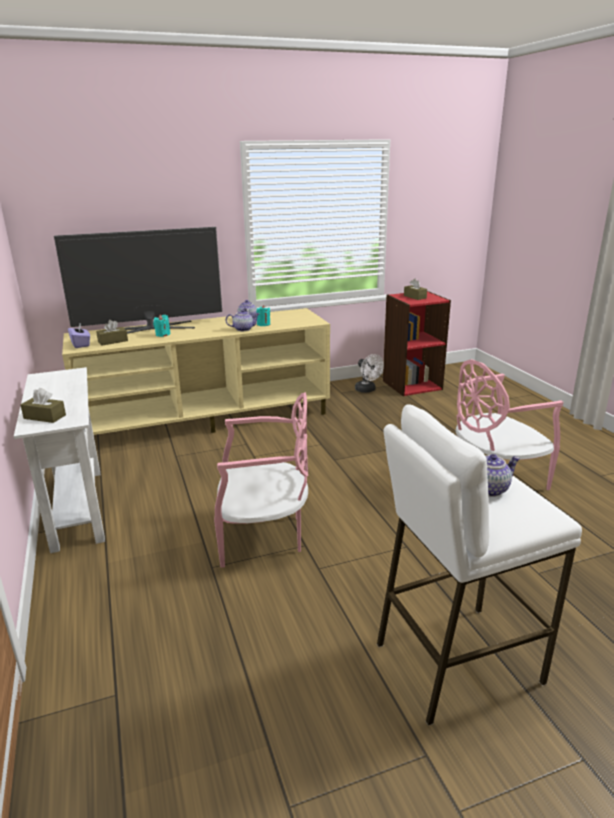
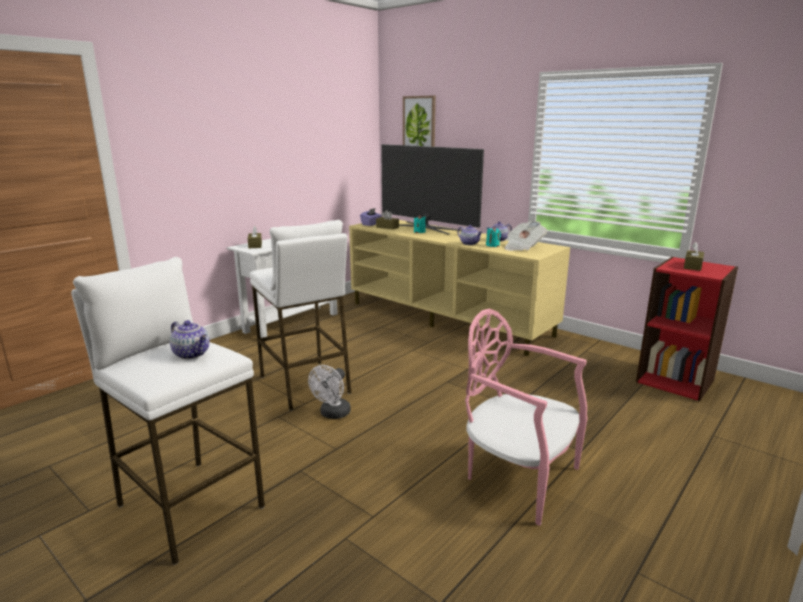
camera: 60 degrees right, 5 degrees down
pink chair [214,392,308,568] -> white stool [250,220,352,411]
white fan [355,354,384,393] -> white fan moved to [308,365,351,419]
none -> picture [403,96,436,147]
none -> newspaper [504,221,547,251]

